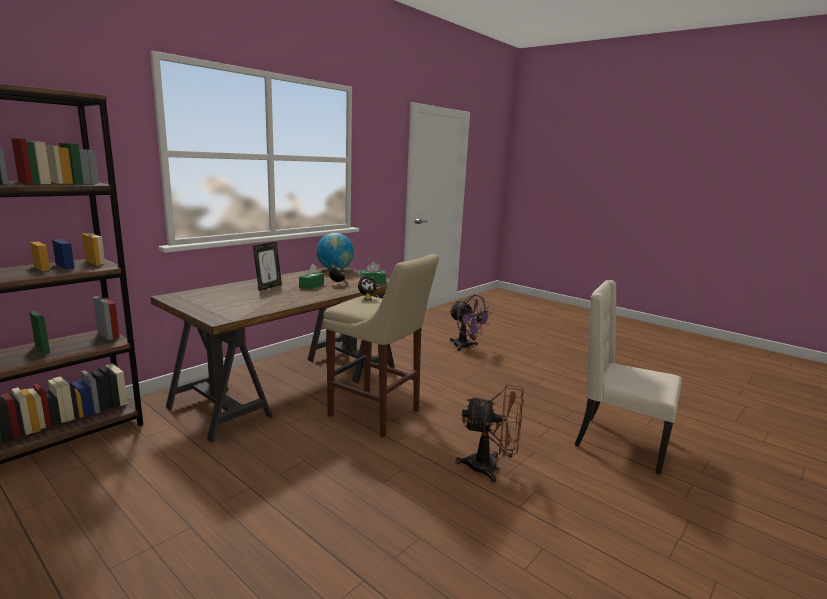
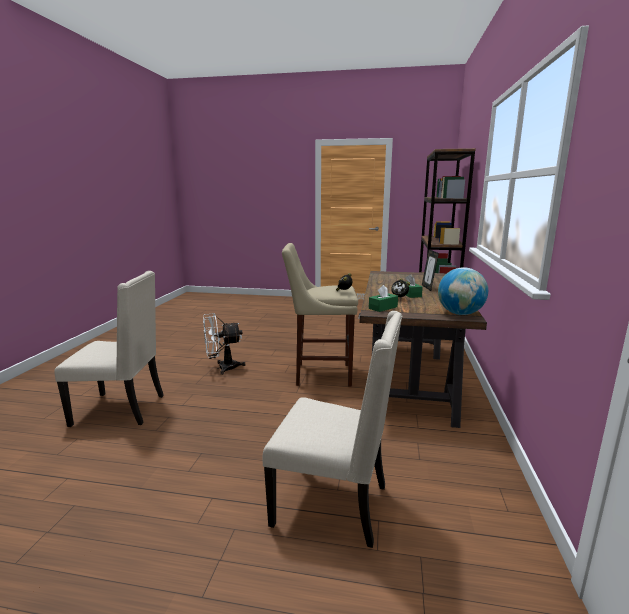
camera: 150 degrees right, 0 degrees up
purple fan [449,295,492,351] -> beige chair [263,311,402,548]
brown fan [456,384,524,483] -> white fan [203,313,246,375]

